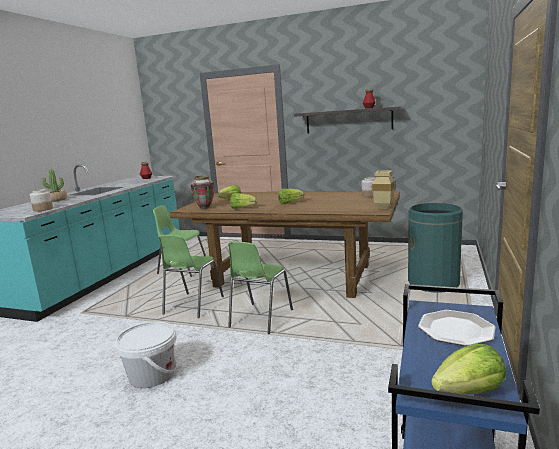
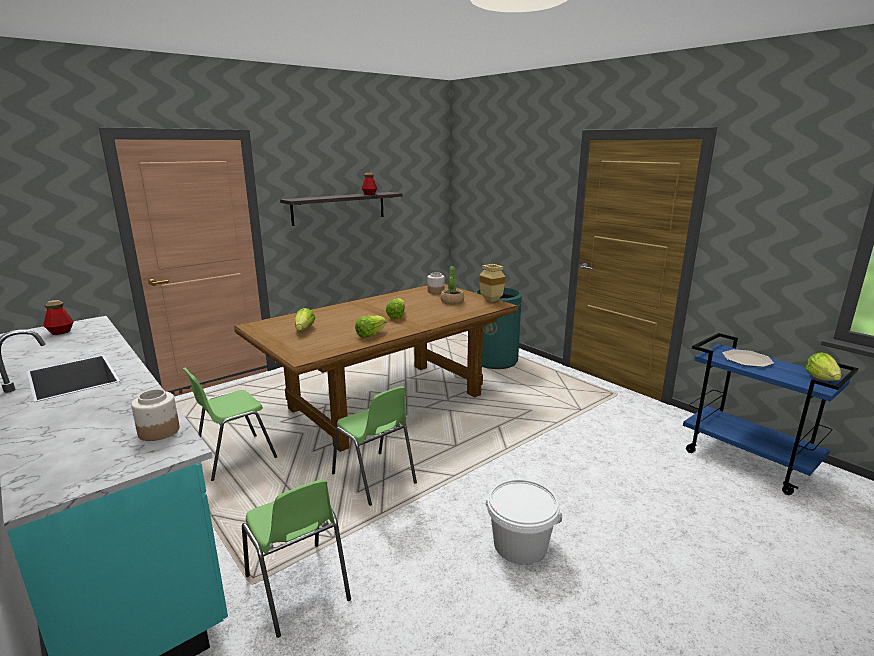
camera: 60 degrees left, 5 degrees up
potted plant [42,169,67,202] -> potted plant moved to [440,266,464,304]
vase [191,175,214,209] -> none
green chair [228,242,293,334] -> green chair moved to [242,479,351,638]

